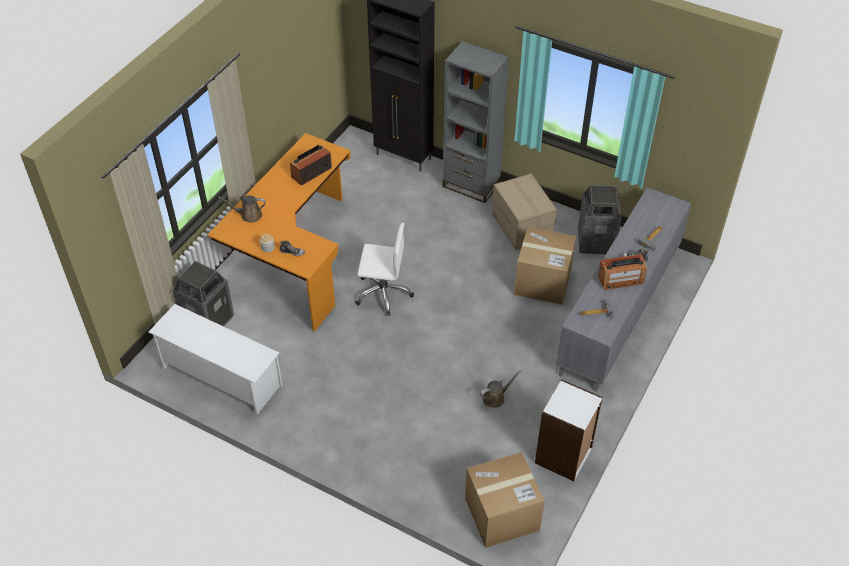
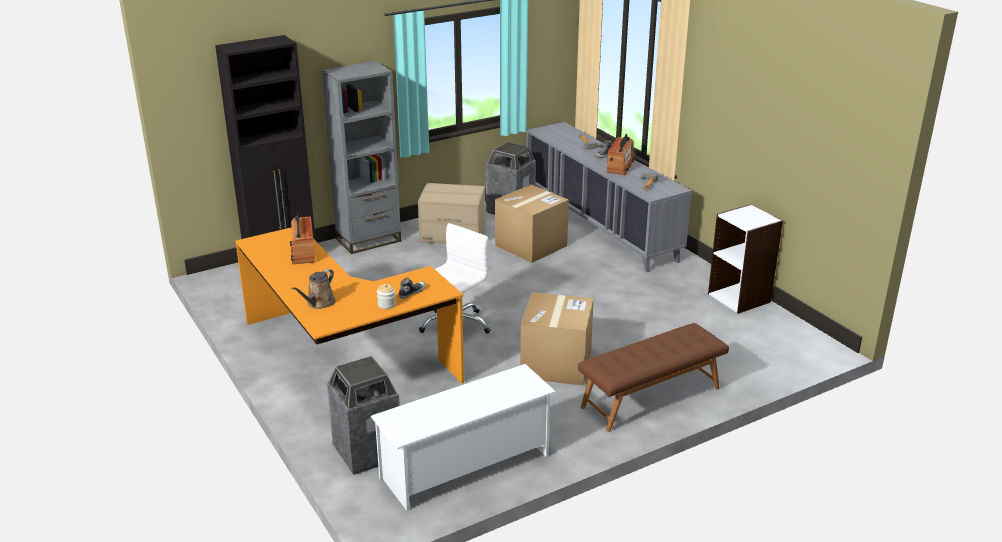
camera: 60 degrees left, 20 degrees down
cardboard box [465,452,545,548] -> cardboard box moved to [520,292,594,386]
brown watering can [480,370,522,408] -> none
none -> brown bench [578,323,729,432]

